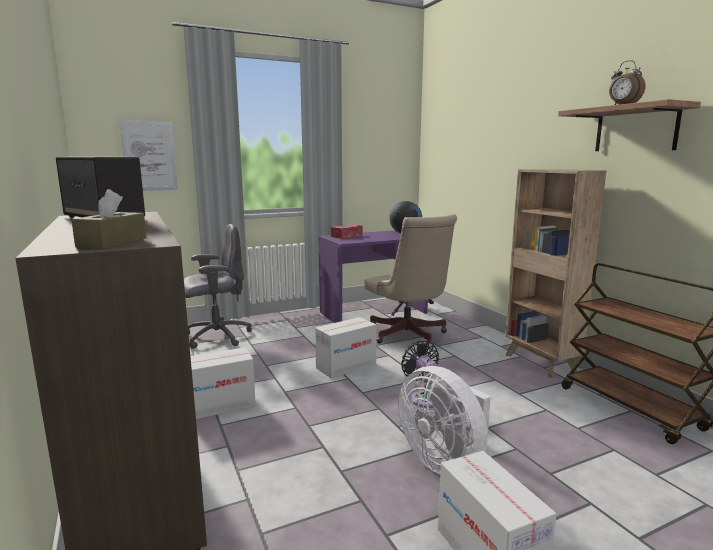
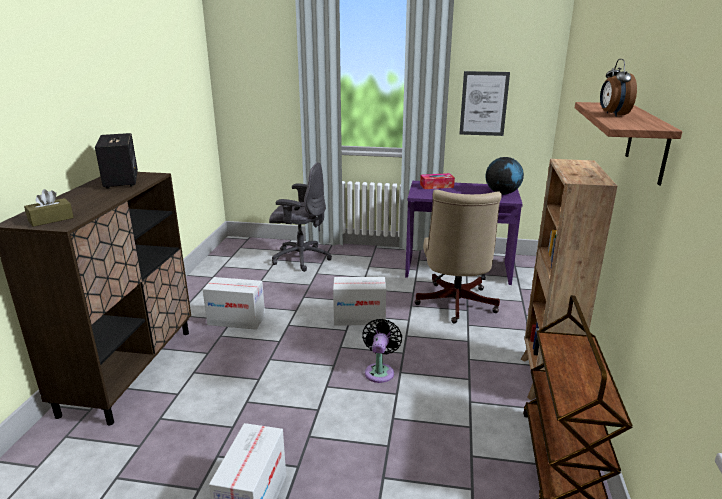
camera: 35 degrees right, 10 degrees up
picture [119,120,178,191] -> picture moved to [460,71,510,136]
white fan [398,366,491,475] -> none

